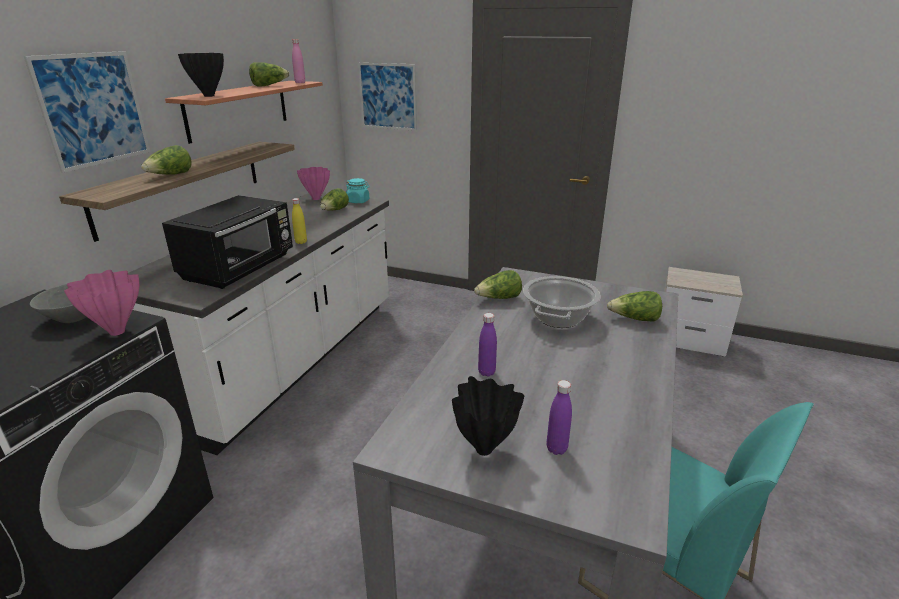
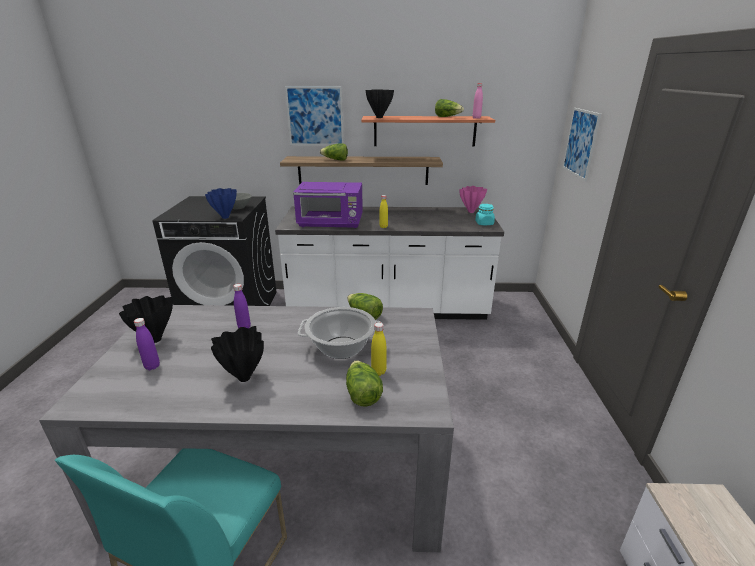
camera: 70 degrees right, 0 degrees up
pink vase [64,270,139,336] -> blue vase [205,188,237,219]
black microwave [162,195,293,289] -> purple microwave [293,182,363,228]
lettuce [320,188,349,211] -> none
none -> black vase [211,326,264,382]
none -> yellow bottle [371,322,387,376]

